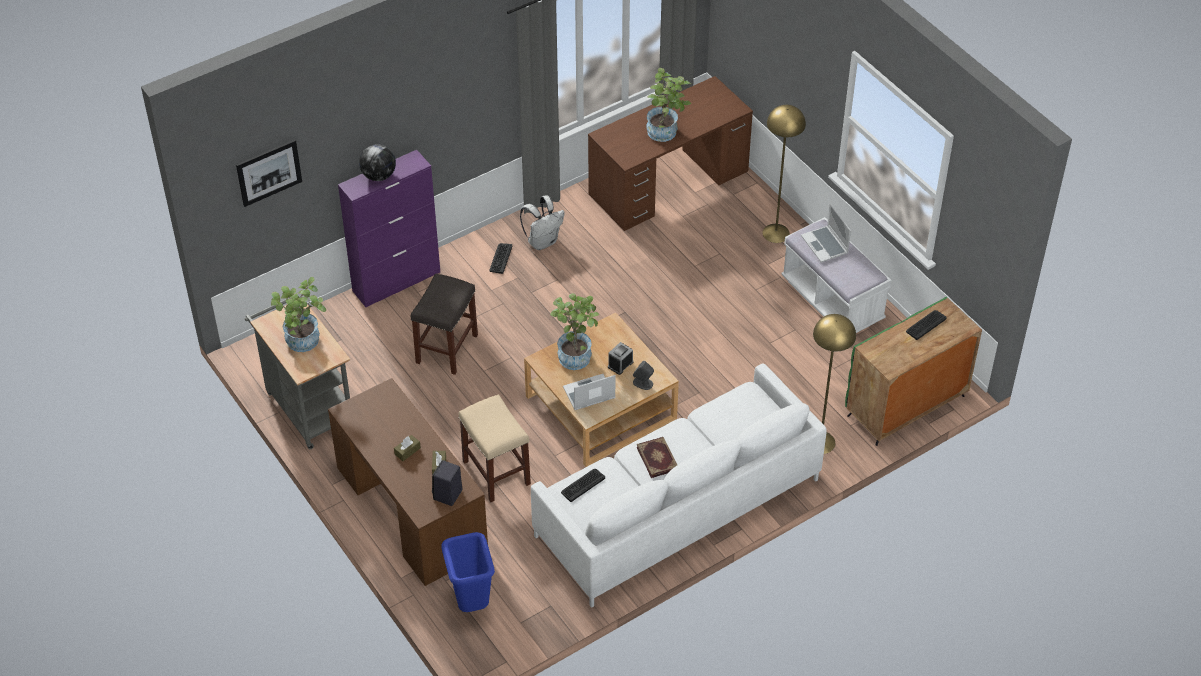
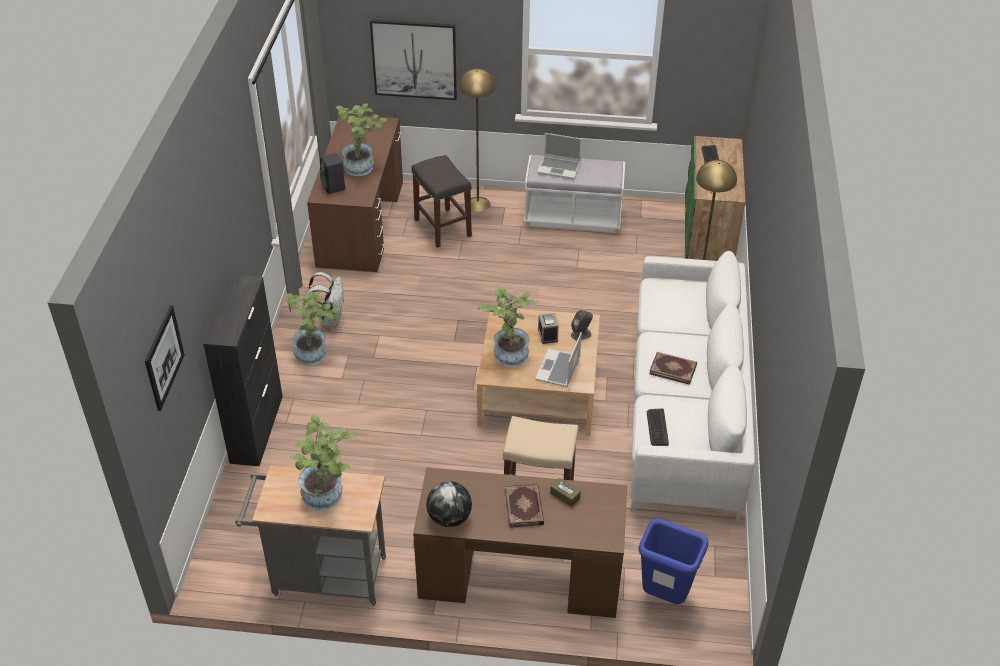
camera: 50 degrees left, 5 degrees down
purple cabinet [338,150,440,307] -> black cabinet [203,275,283,466]
globe [359,144,396,181] -> globe moved to [426,481,472,527]
brown tissue box [394,435,421,461] -> book [505,484,544,527]
grey stool [411,273,478,375] -> grey stool moved to [412,155,472,248]
black speaker [432,460,462,506] -> black speaker moved to [320,153,345,194]
keyboard [490,243,512,274] -> potted plant [285,291,340,365]
none -> picture [370,19,457,100]

